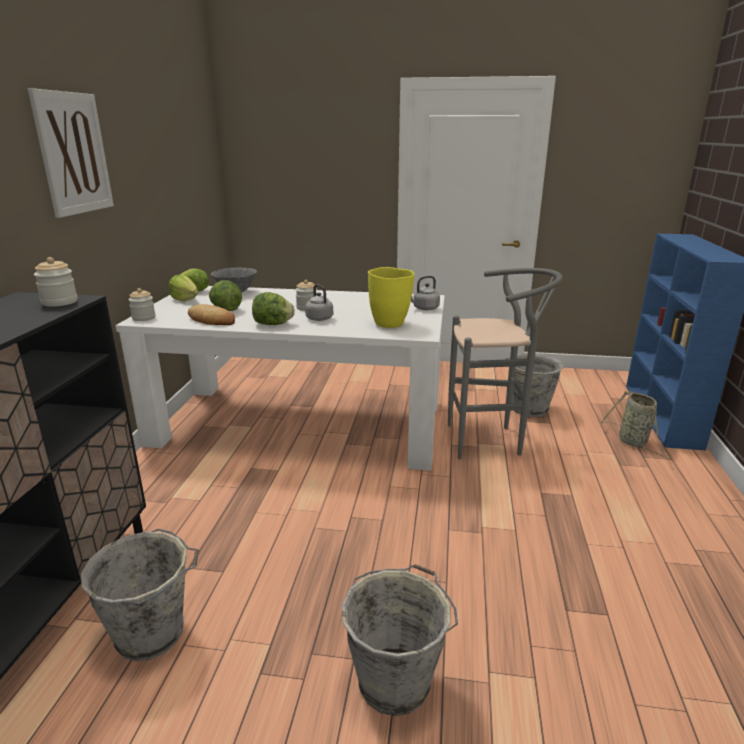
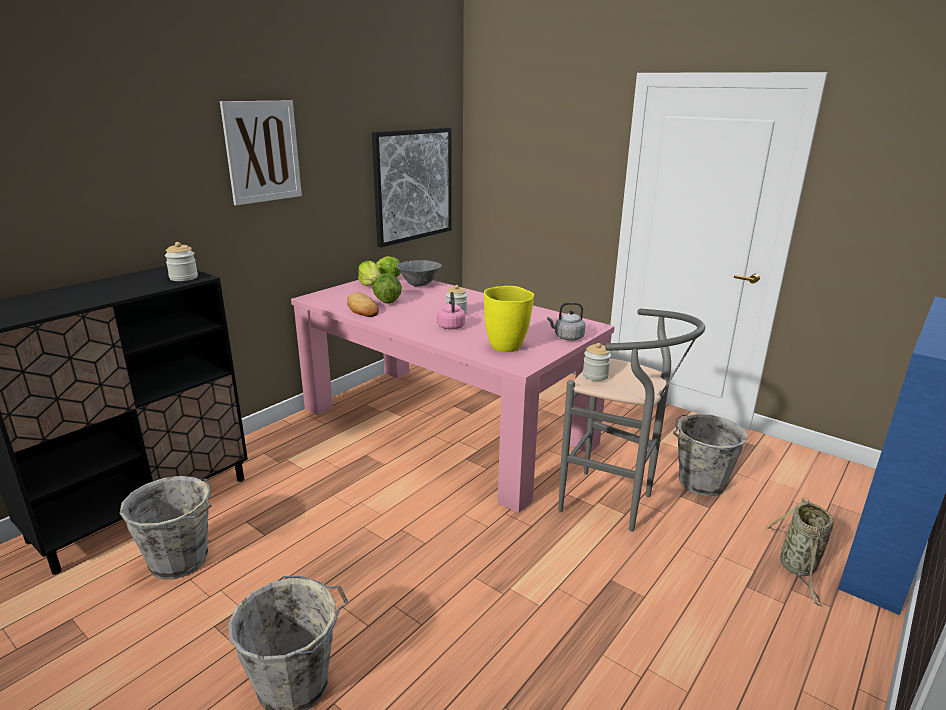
camera: 30 degrees right, 0 degrees up
white dining table [115,286,445,471] -> pink dining table [291,274,615,513]
jar [129,288,156,321] -> jar moved to [583,343,611,381]
lettuce [252,292,295,325] -> none
grey kettle [305,284,333,321] -> pink kettle [437,292,465,329]
none -> picture [372,128,452,247]

